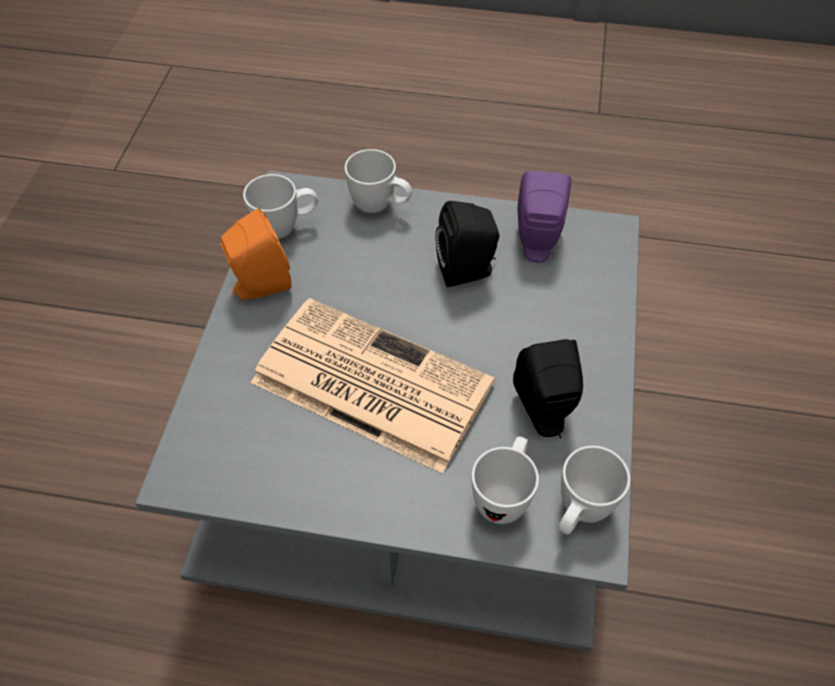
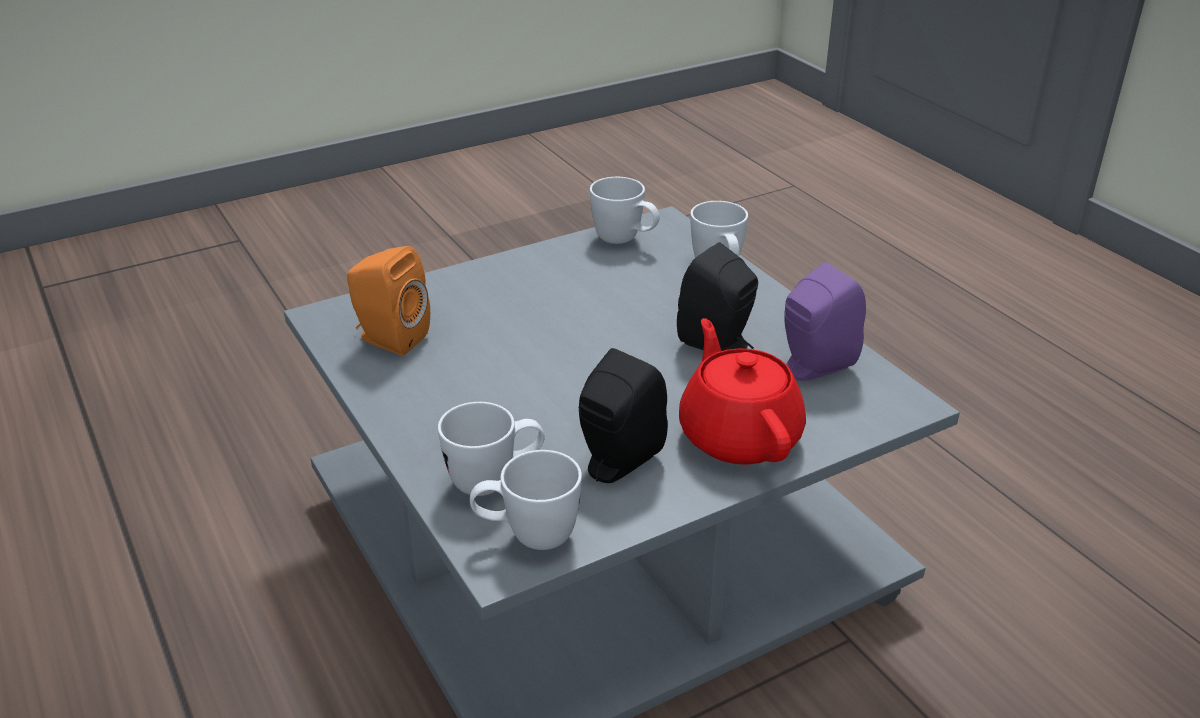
camera: 50 degrees right, 20 degrees down
orange speaker [221,209,291,300] -> orange speaker moved to [347,246,430,355]
newspaper [251,298,495,473] -> none
none -> red teapot [679,318,806,465]

